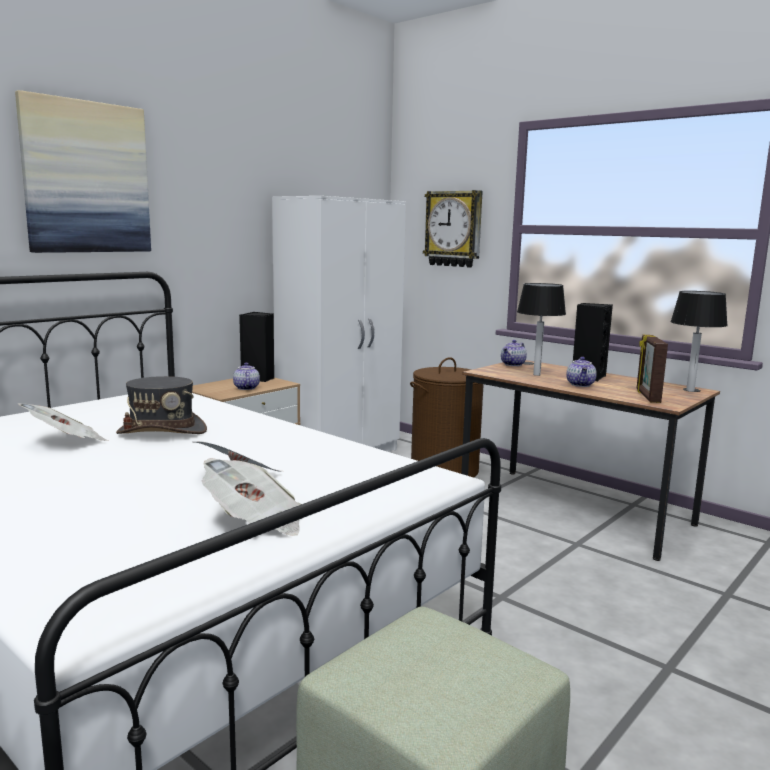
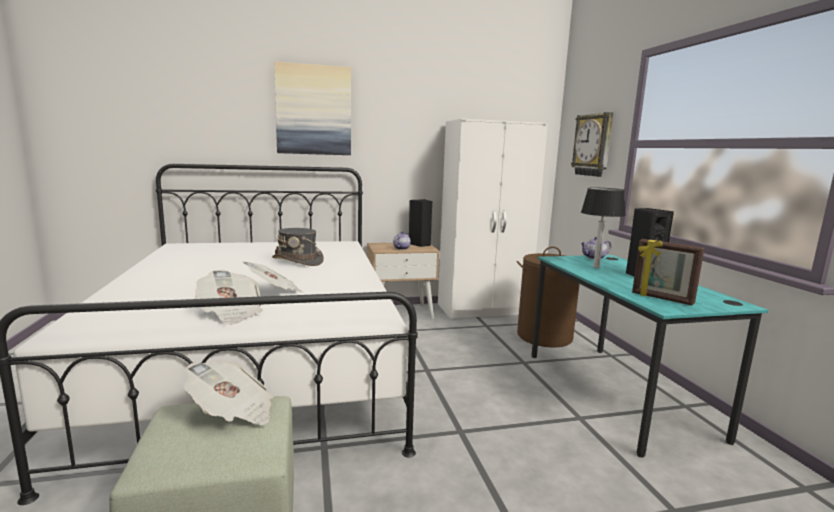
camera: 35 degrees right, 0 degrees up
newspaper [17,403,108,441] -> newspaper moved to [184,361,273,425]
brown desk [461,360,720,561] -> turquoise desk [532,255,768,458]
teapot [566,357,597,387] -> none
picture frame [637,335,668,403] -> picture frame turned 90 degrees counterclockwise [632,239,704,305]
table lamp [670,291,728,392] -> none

